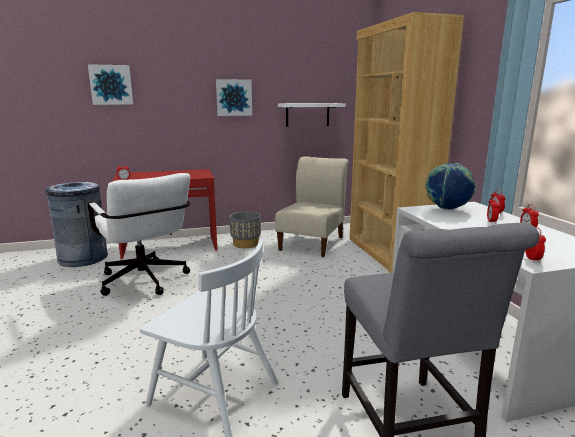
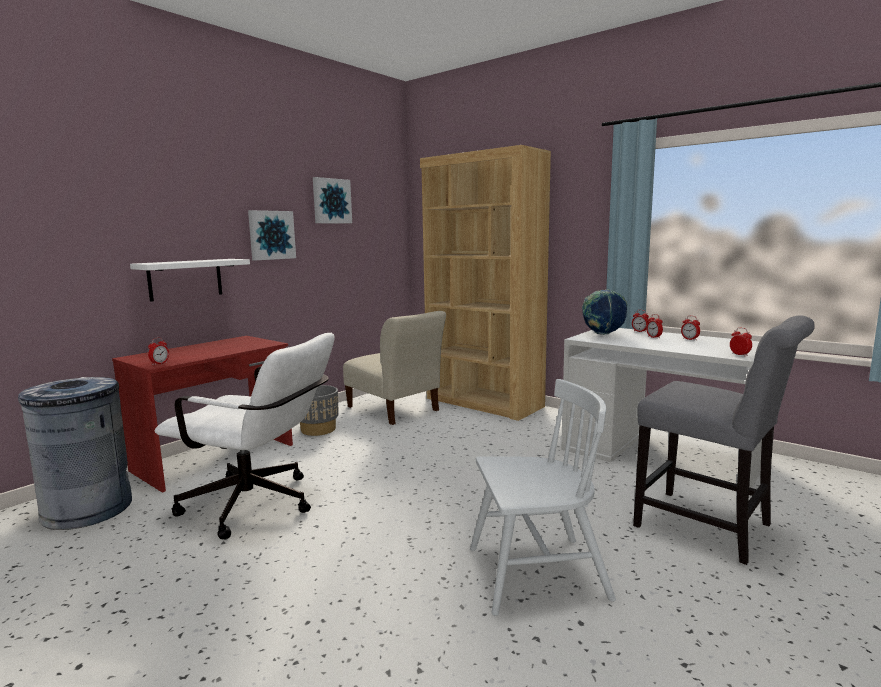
camera: 35 degrees left, 5 degrees down
picture [88,64,133,105] -> picture moved to [313,177,352,223]
beige chair [275,156,349,257] -> beige chair turned 150 degrees clockwise [343,311,446,425]
white shelf [278,103,346,127] -> white shelf moved to [130,259,250,302]

